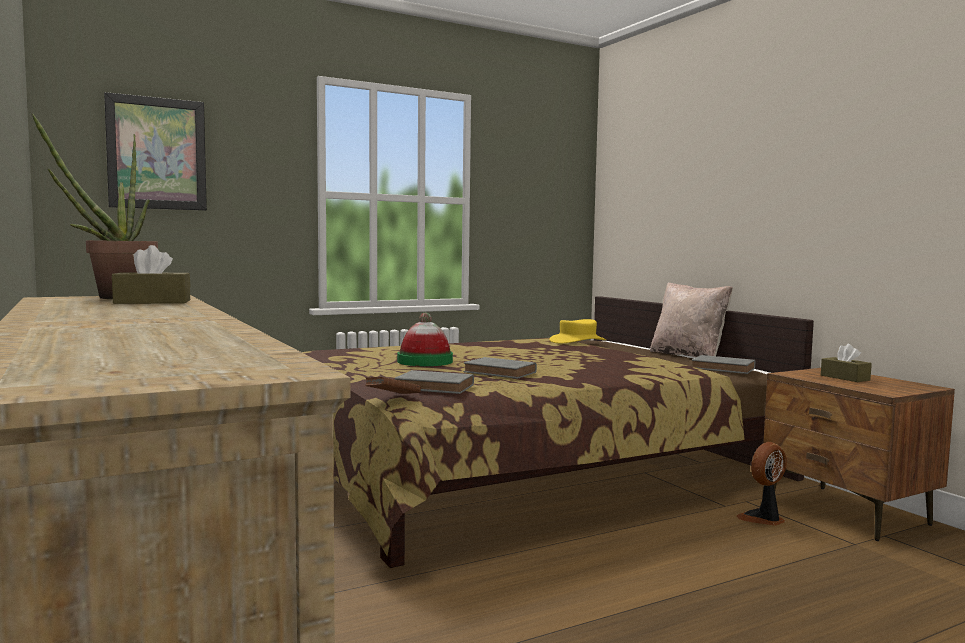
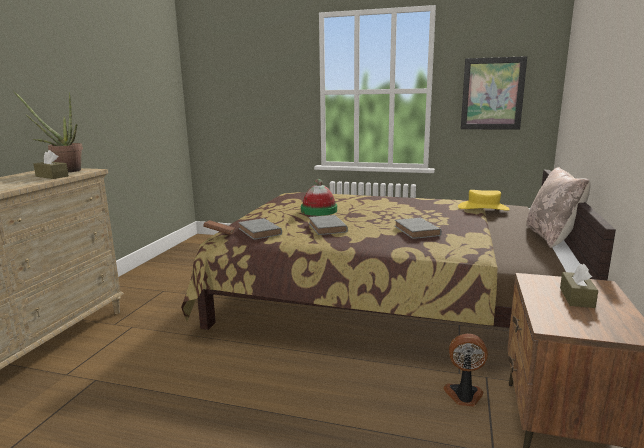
camera: 45 degrees right, 10 degrees up
picture [104,92,207,210] -> picture moved to [461,56,527,130]
grey book [692,355,755,374] -> grey book moved to [395,218,442,239]

